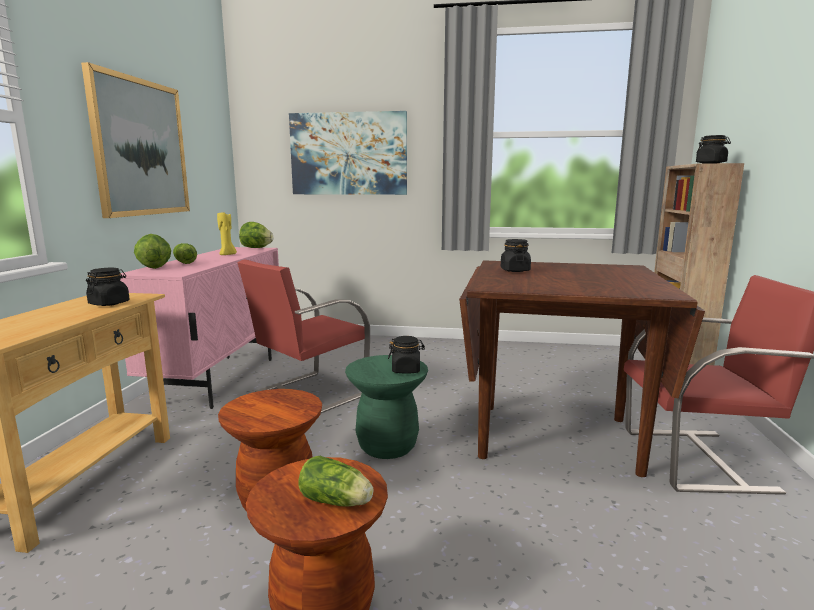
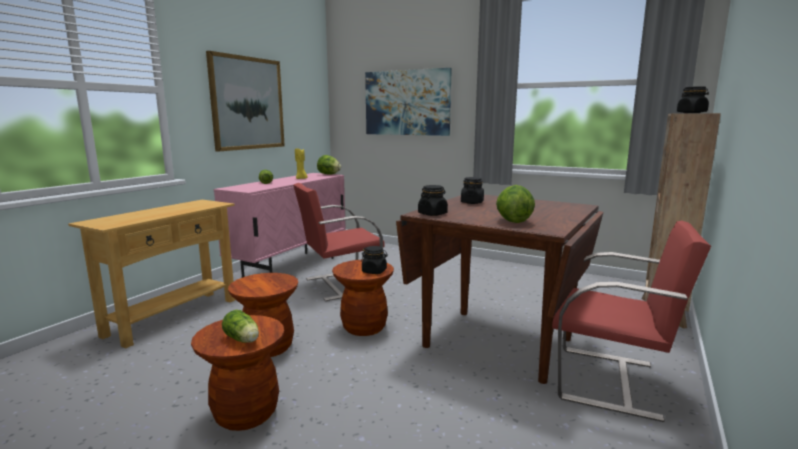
camera: 20 degrees right, 0 degrees up
black jar [86,268,130,306] -> black jar moved to [418,185,448,216]
lettuce [134,234,171,269] -> lettuce moved to [496,185,535,223]
green stool [345,355,428,459] -> brown stool [332,260,394,336]

